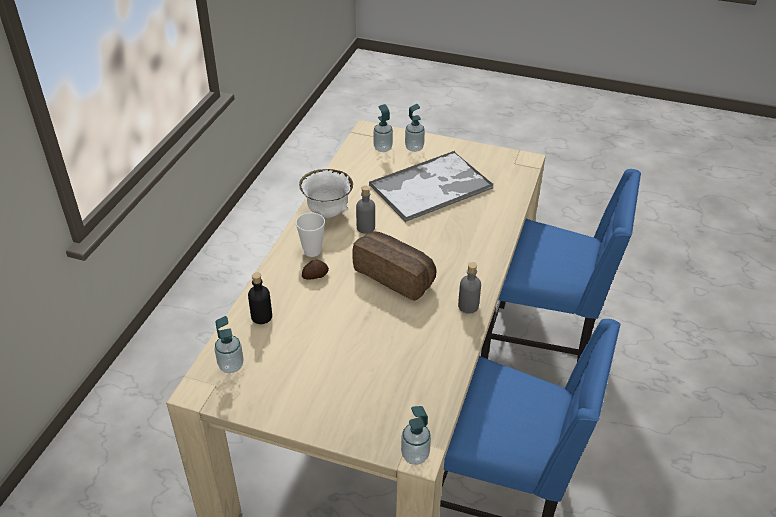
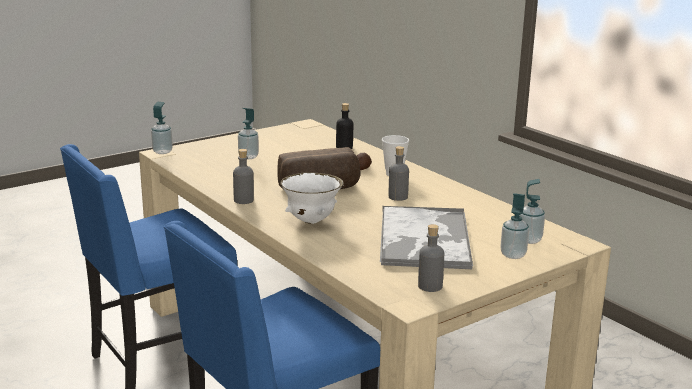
camera: 125 degrees right, 20 degrees down
soap dispenser [215,316,243,373] -> soap dispenser moved to [238,108,259,159]
white bowl [299,169,353,218] -> white bowl moved to [280,172,344,224]
none -> grey bottle [418,224,444,292]

